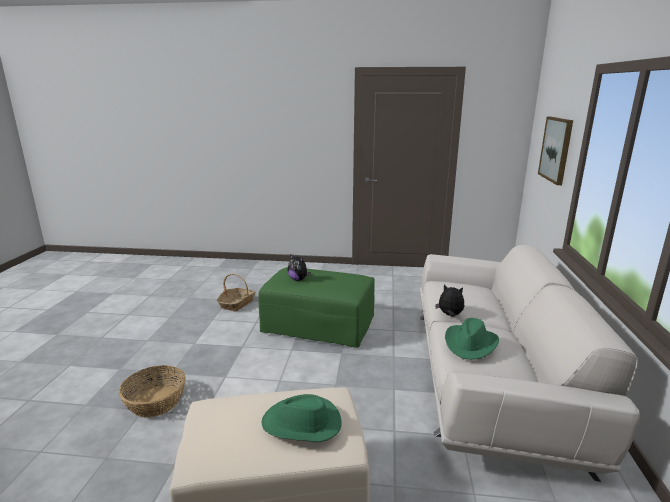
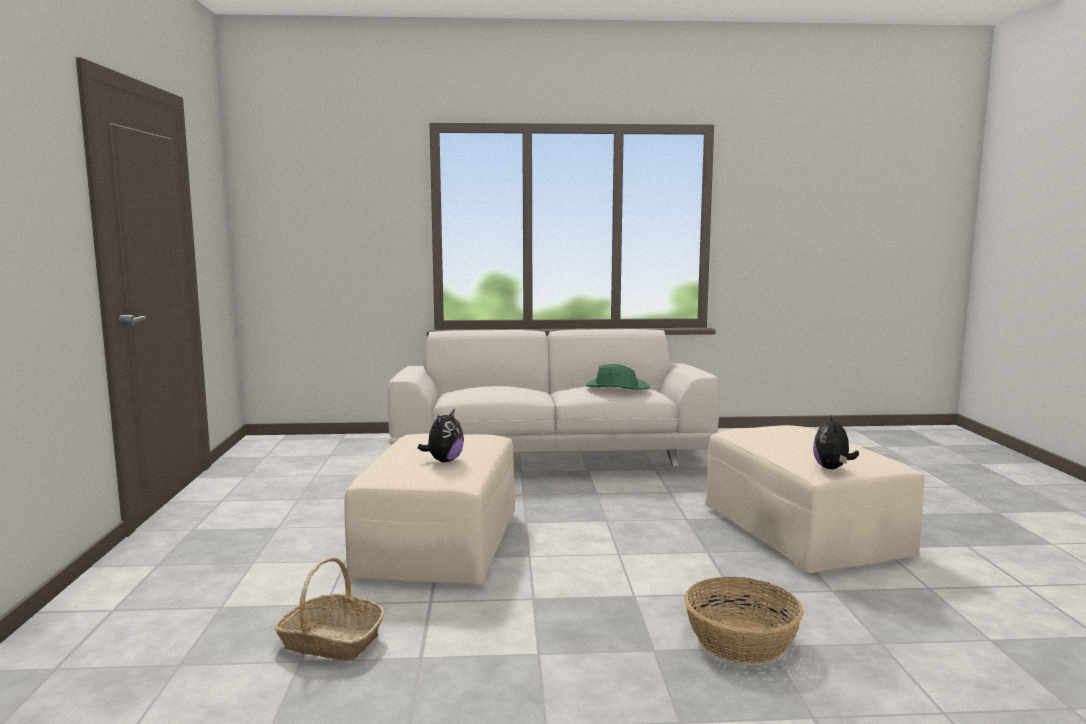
camera: 100 degrees left, 10 degrees down
green ottoman [258,267,375,348] -> beige ottoman [344,433,515,584]
green hat [261,394,342,442] -> none
plush toy [435,284,464,317] -> plush toy moved to [813,415,859,469]
picture [538,117,573,185] -> none

